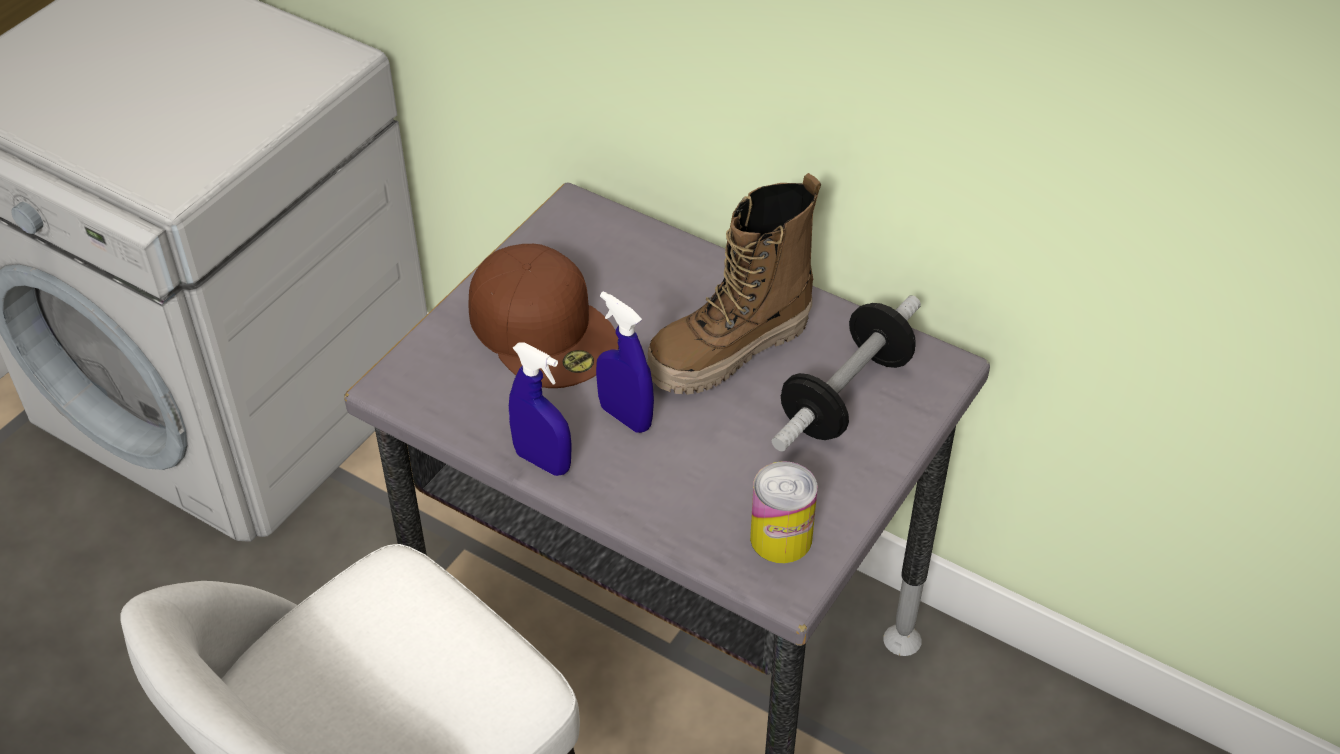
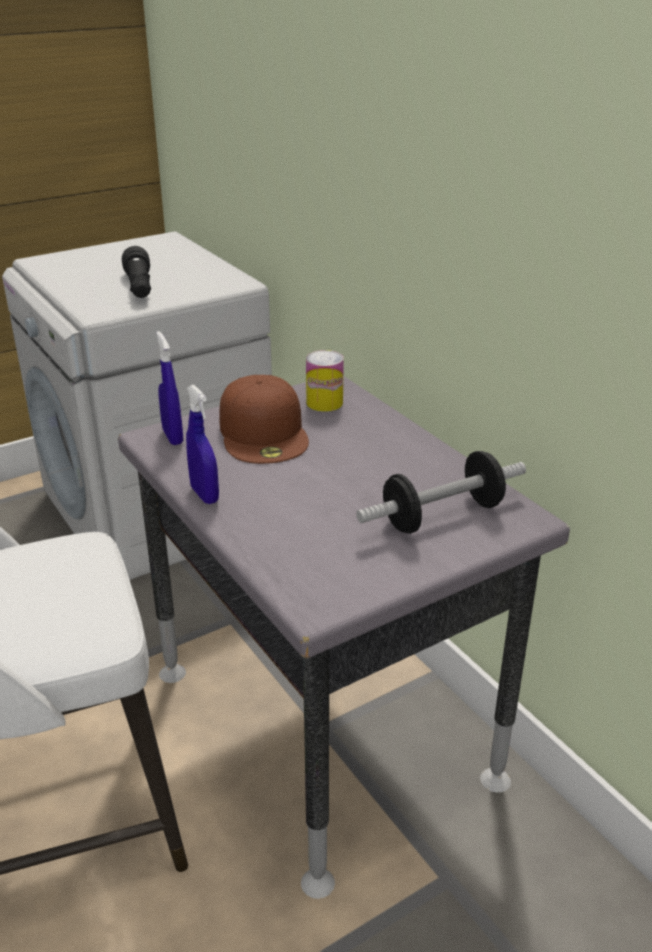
camera: 25 degrees right, 15 degrees down
blue spray bottle [596,291,654,433] -> blue spray bottle moved to [156,331,183,445]
boot [647,173,821,395] -> none
can [750,461,817,563] -> can moved to [306,350,344,412]
none -> black flashlight [122,246,151,298]

